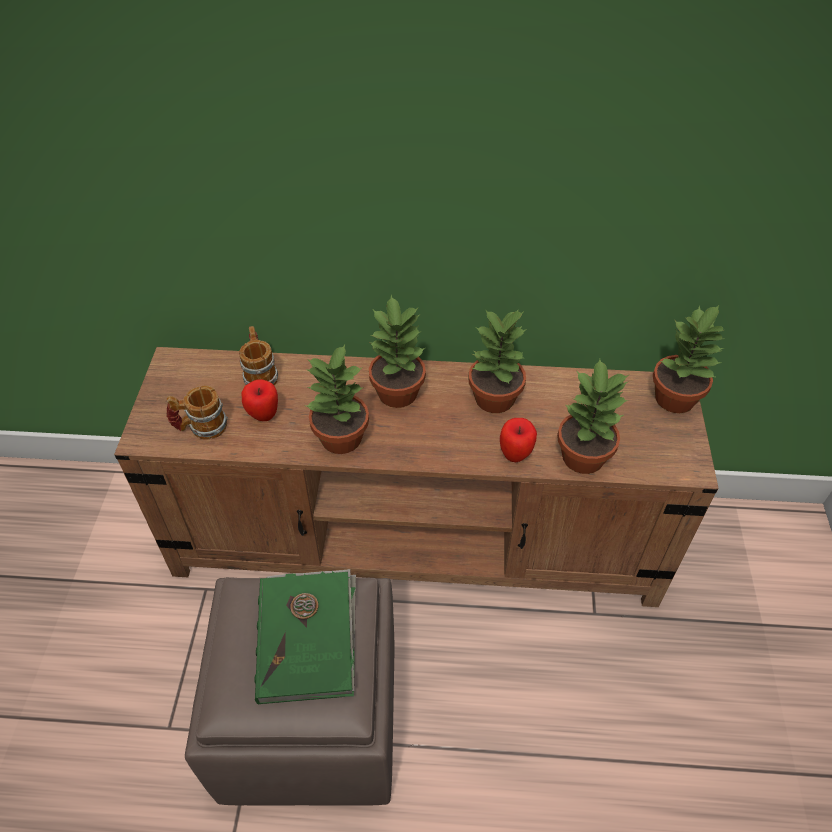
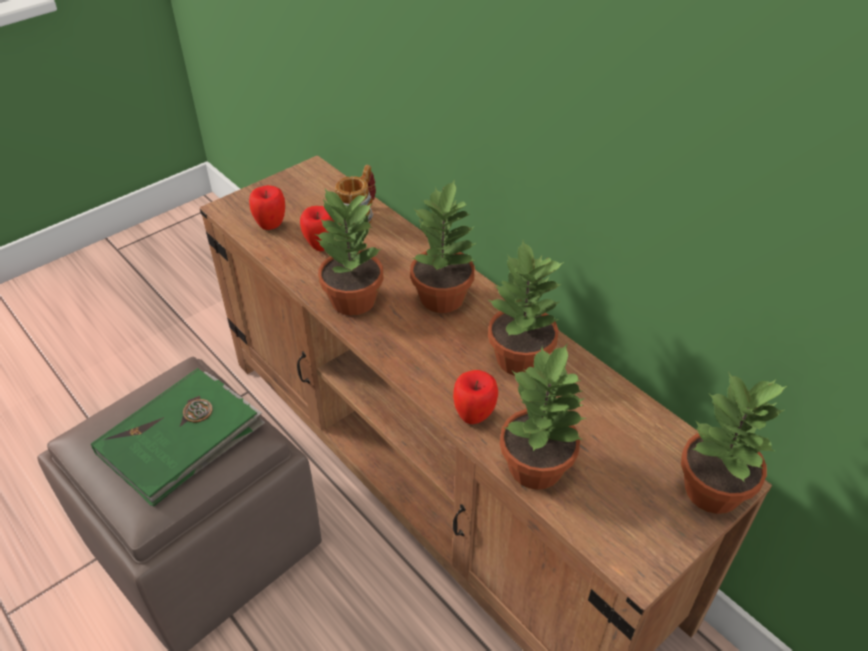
camera: 45 degrees right, 5 degrees down
mug [167,385,228,440] -> apple [249,185,285,230]

